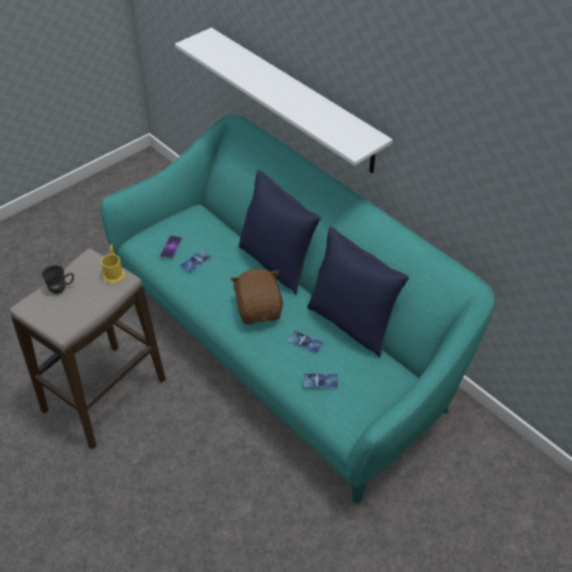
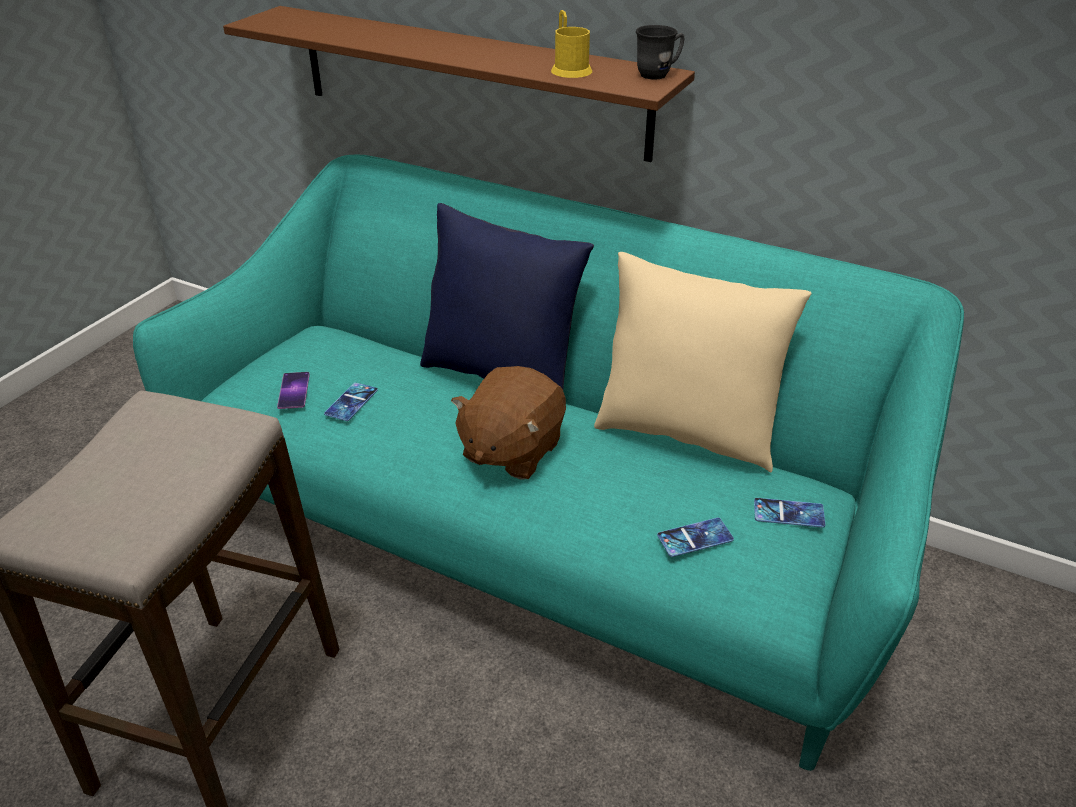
camera: 20 degrees left, 10 degrees down
grey mug [42,265,74,294] -> grey mug moved to [636,25,685,79]
yellow mug [101,245,125,283] -> yellow mug moved to [551,10,592,78]
white shelf [175,28,393,173] -> brown shelf [223,6,695,162]
brown plush toy [231,269,283,324] -> brown plush toy turned 120 degrees counterclockwise [451,366,566,480]
phone [288,331,324,353] -> phone moved to [754,498,826,528]
blue pillow [307,227,409,358] -> beige pillow [594,252,811,473]

